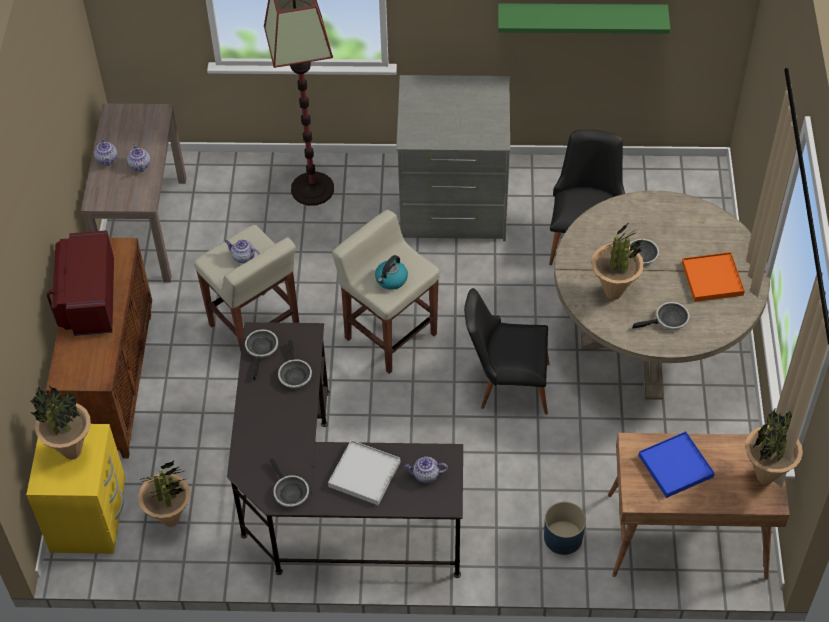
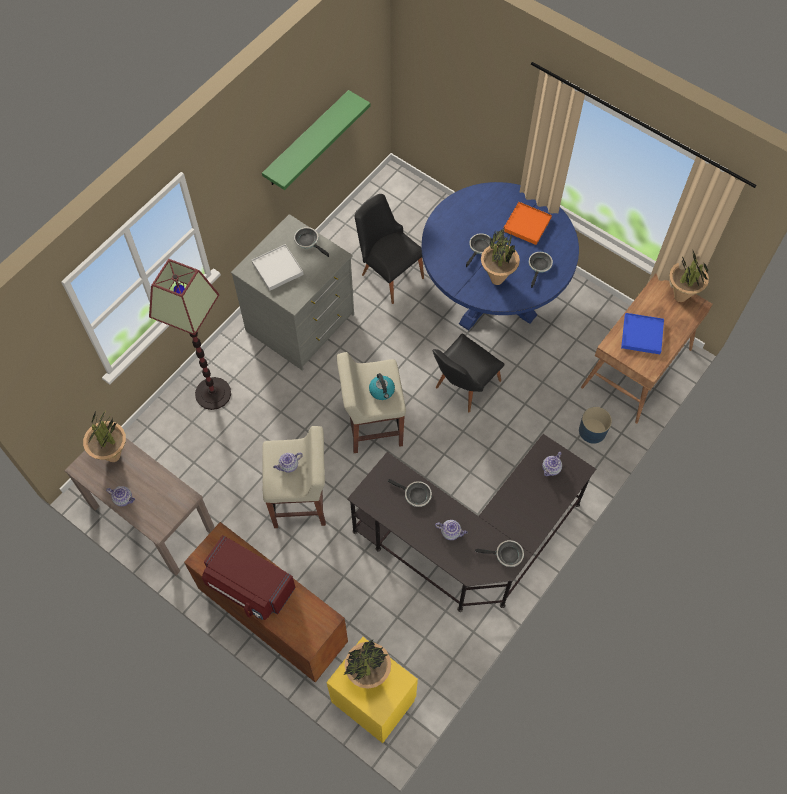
camera: 55 degrees left, 10 degrees up
teapot [127,143,150,172] -> teapot moved to [435,520,468,540]
potted plant [138,461,190,527] -> potted plant moved to [83,411,126,462]
frying pan [245,329,278,381] -> frying pan moved to [294,227,329,257]
white tray [328,440,400,505] -> white tray moved to [252,244,304,291]
beige dining table [554,191,770,400] -> blue dining table [422,182,579,330]

